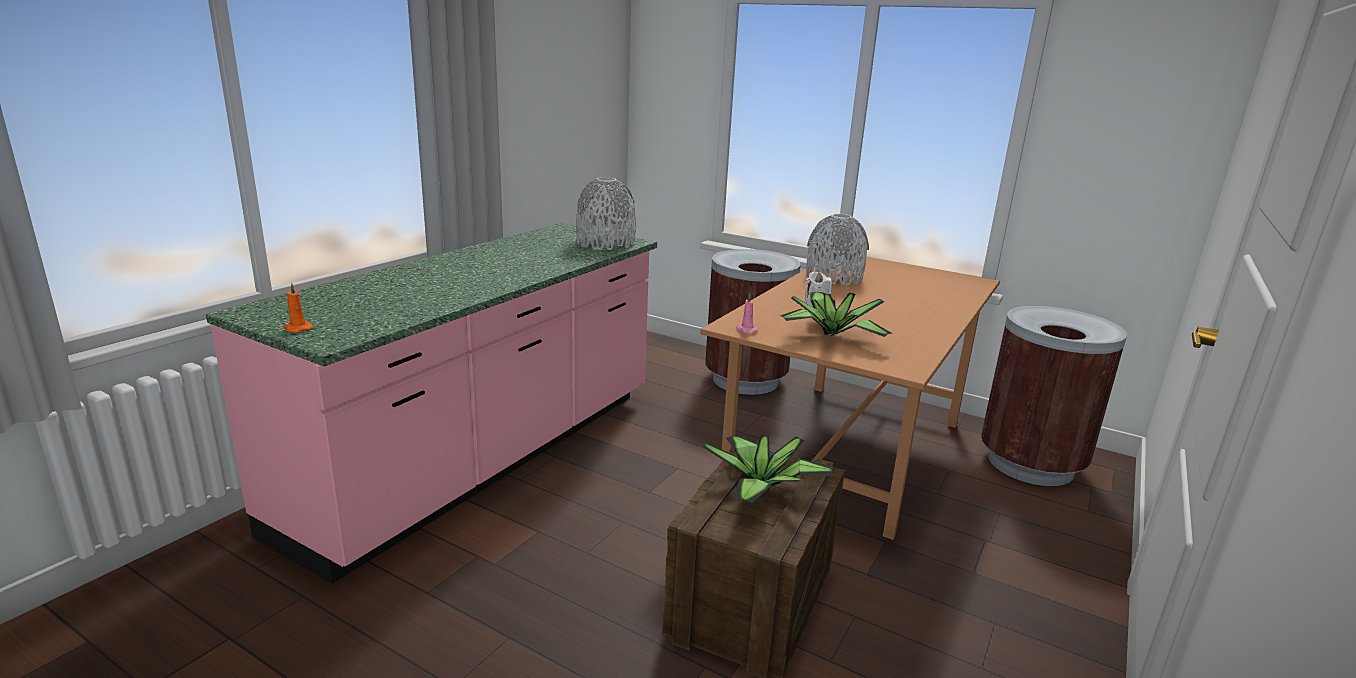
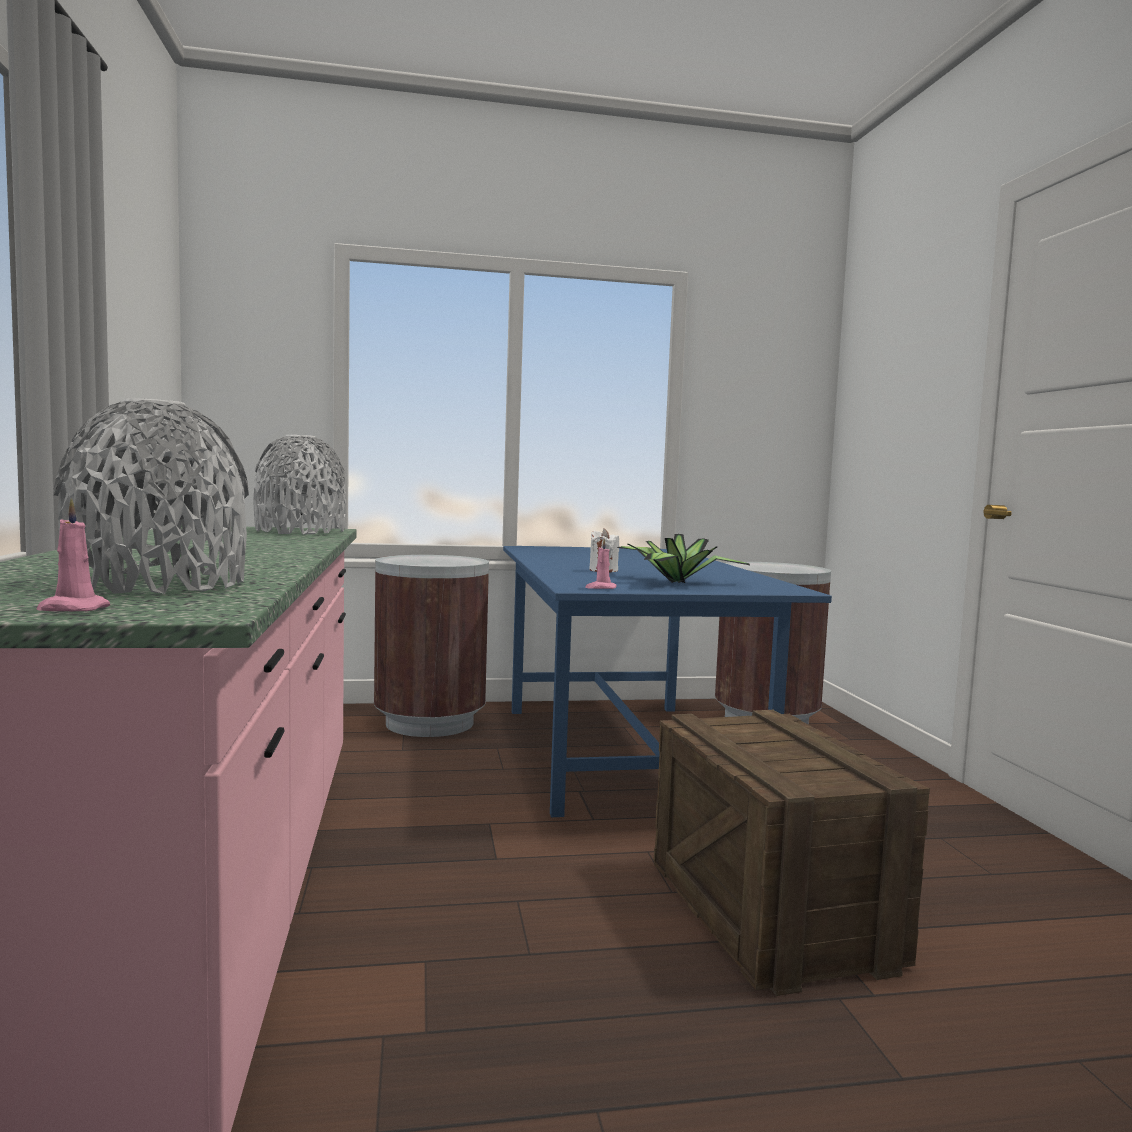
camera: 40 degrees left, 15 degrees down
orange candle [284,283,313,333] -> pink candle [36,498,110,611]
brown dining table [700,256,1000,540] -> blue dining table [503,546,832,817]
potted plant [703,436,833,503] -> none
grey vase [806,214,869,285] -> grey vase moved to [53,398,249,594]

